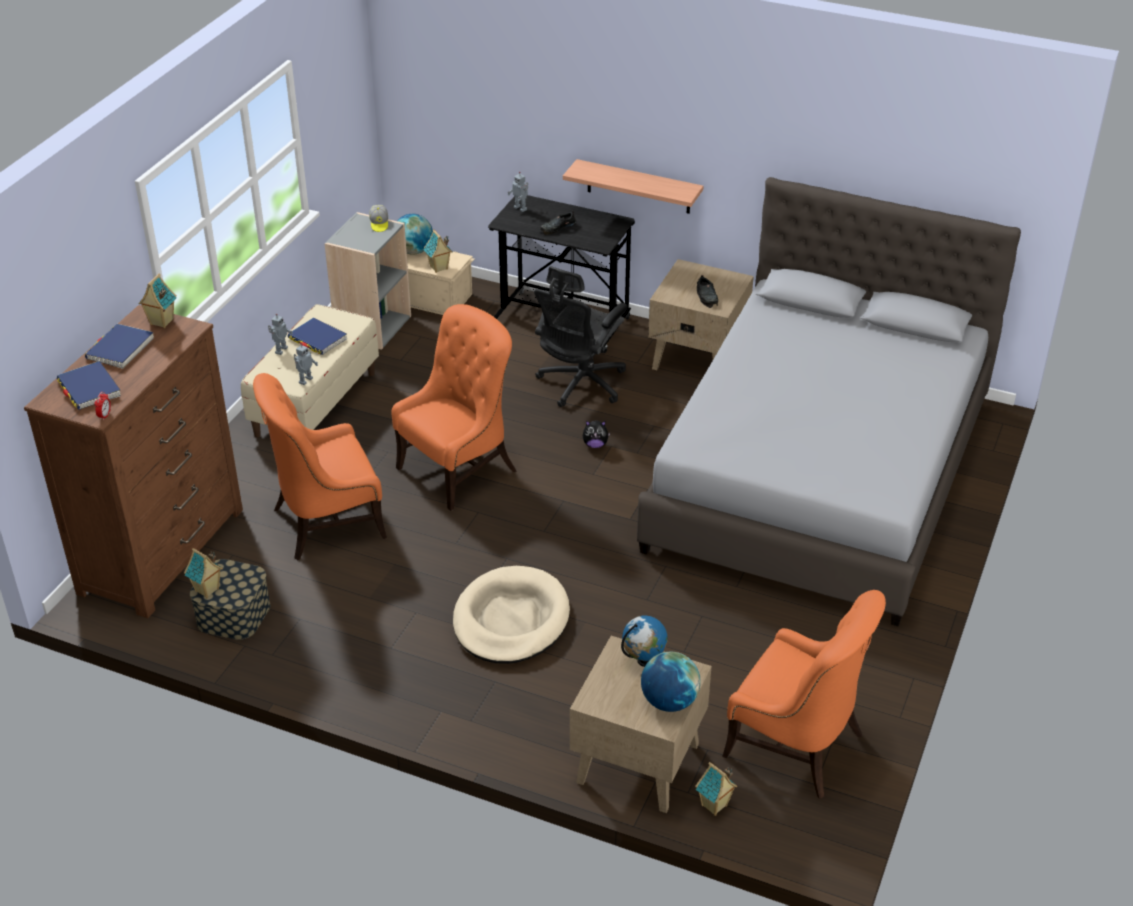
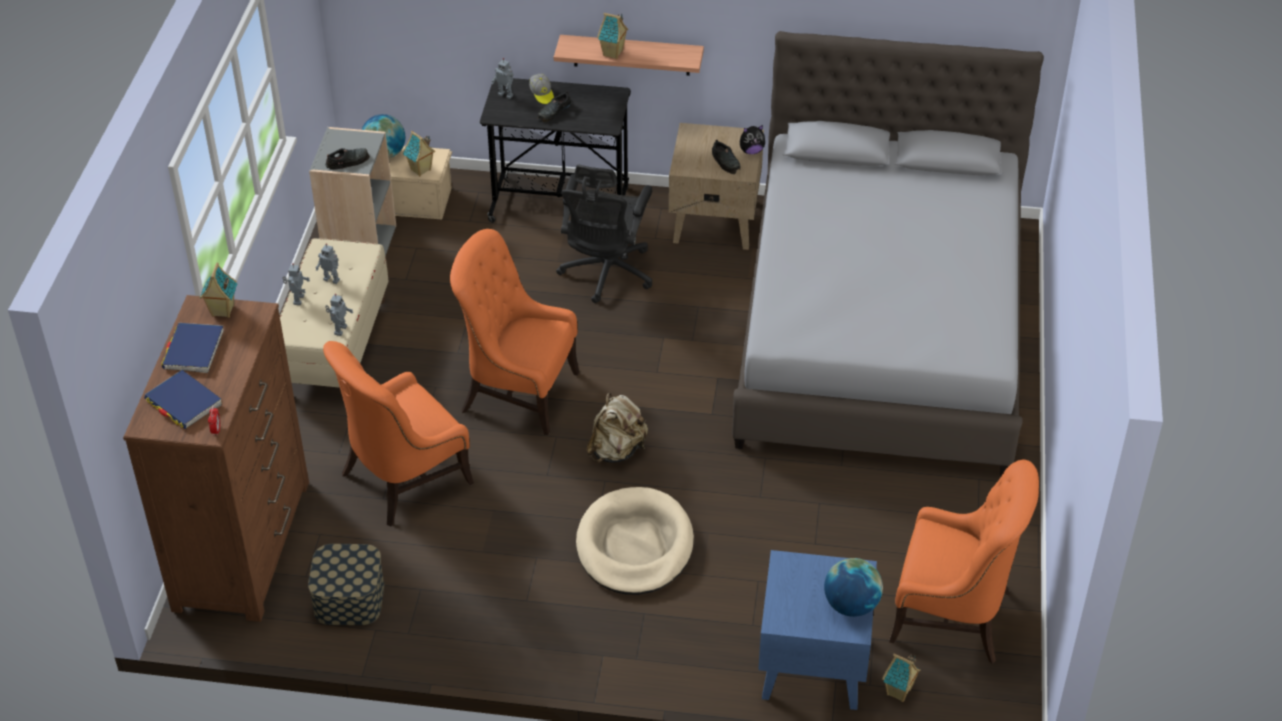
camera: 15 degrees left, 5 degrees up
toy house [184,548,223,598] -> toy house moved to [597,13,628,59]
blue book [288,317,347,355] -> toy robot [315,243,340,284]
cap [369,205,388,232] -> cap moved to [529,74,554,104]
orange chair [392,304,517,511] -> orange chair turned 105 degrees counterclockwise [450,229,579,436]
beige nightstand [570,636,711,813] -> blue nightstand [758,550,877,710]
plush toy [583,421,610,448] -> plush toy moved to [740,125,765,154]
globe [621,615,667,667] -> none
none -> black shoe [325,148,370,170]
none -> beige backpack [587,393,648,463]

